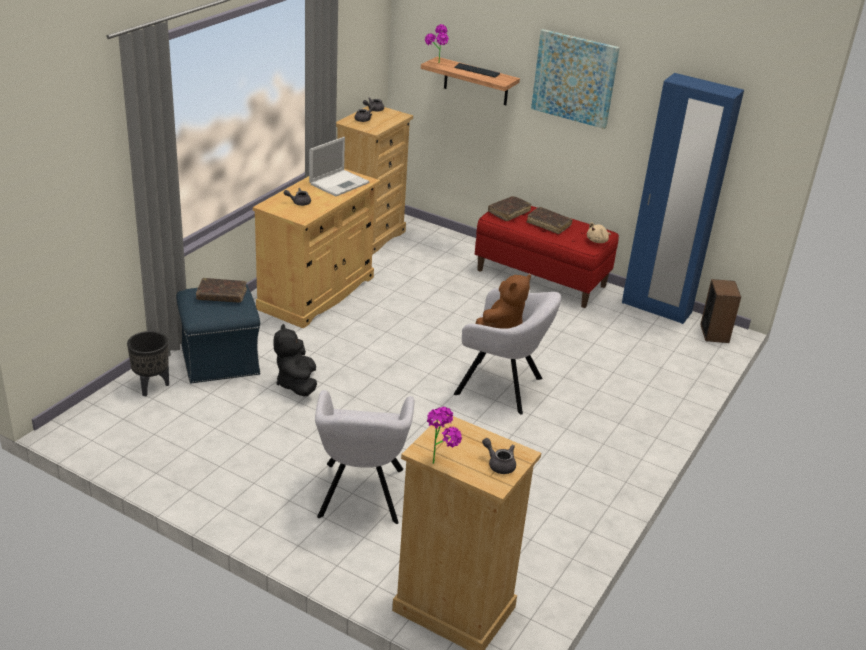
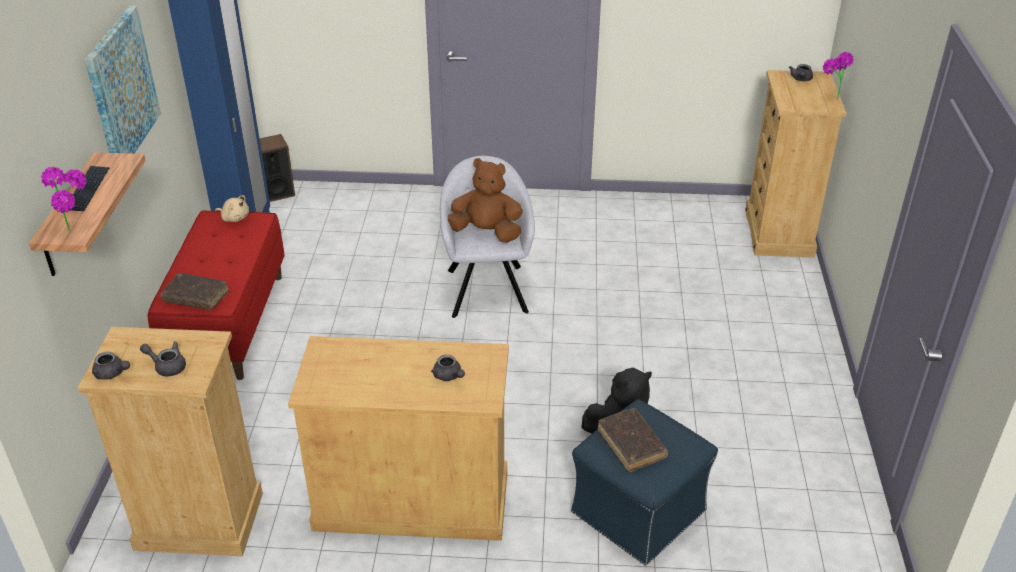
camera: 115 degrees left, 5 degrees up
black planter [127,331,169,396] -> none
laptop [309,137,370,197] -> none
grey armchair [315,390,414,524] -> none
brown book [526,207,572,234] -> none

